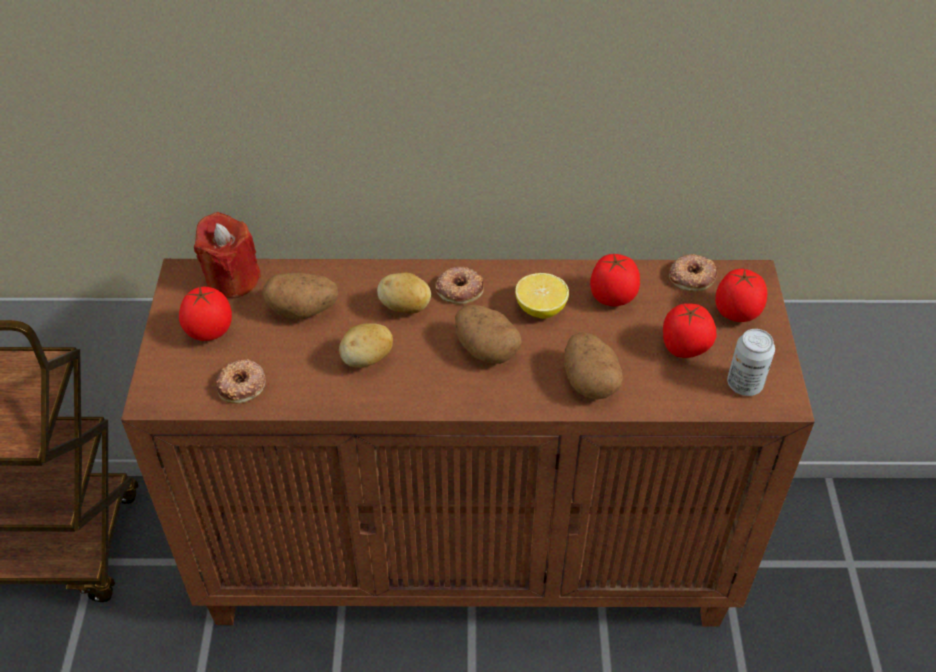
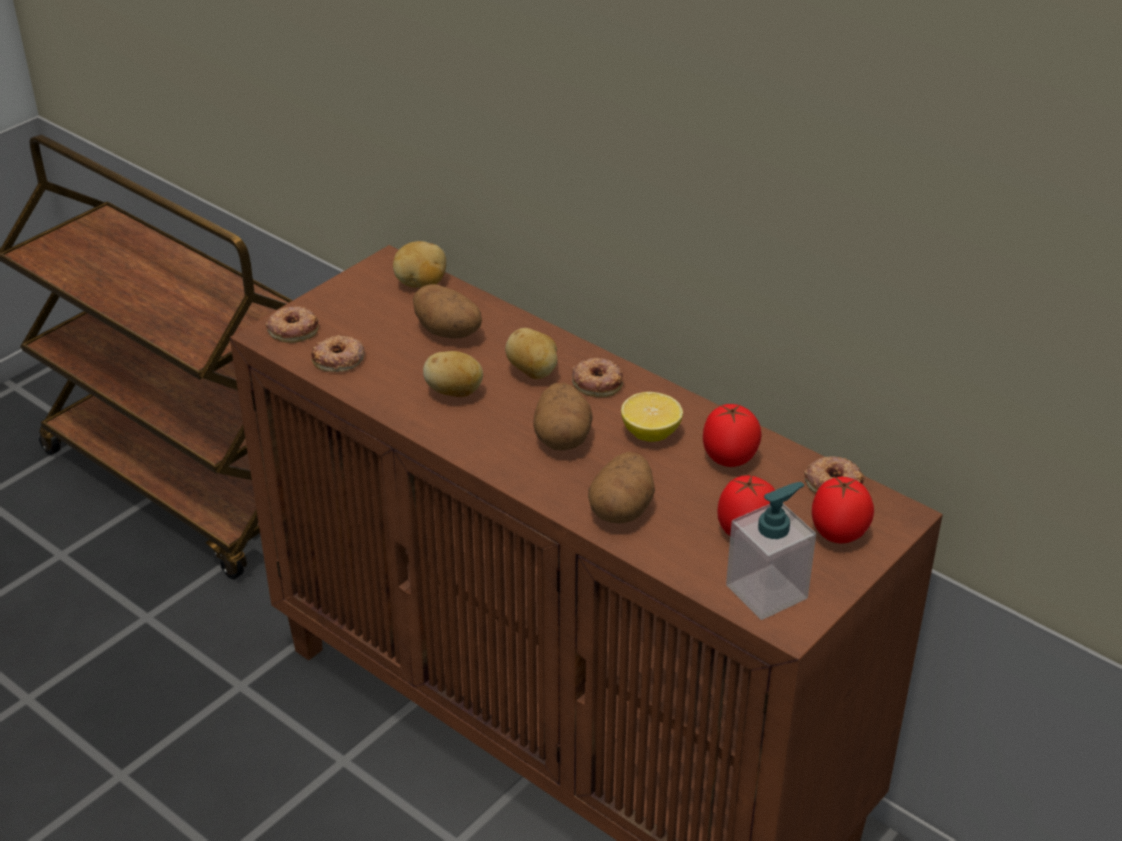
camera: 40 degrees right, 10 degrees down
tomato [179,287,232,341] -> none
red candle [194,212,261,299] -> potato [393,241,446,288]
can [727,329,775,396] -> soap dispenser [726,482,816,620]
none -> donut [266,306,319,343]

